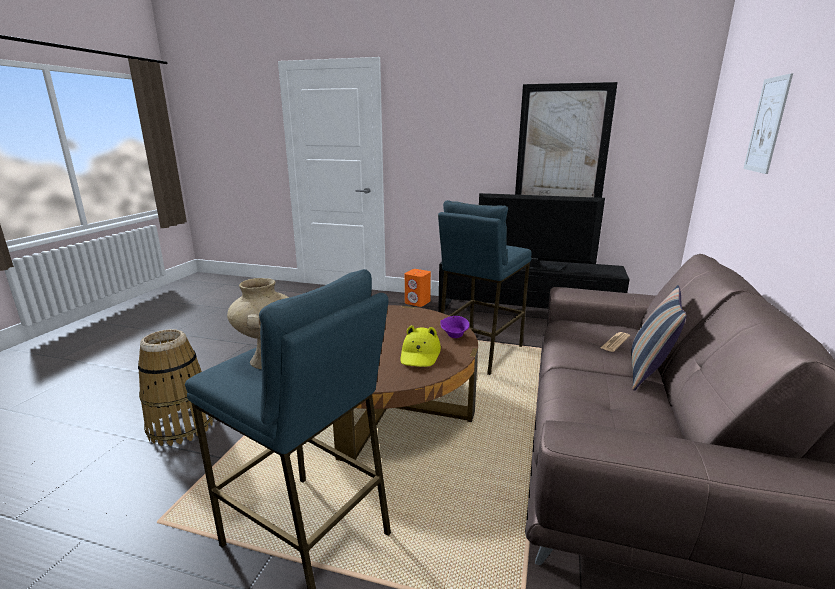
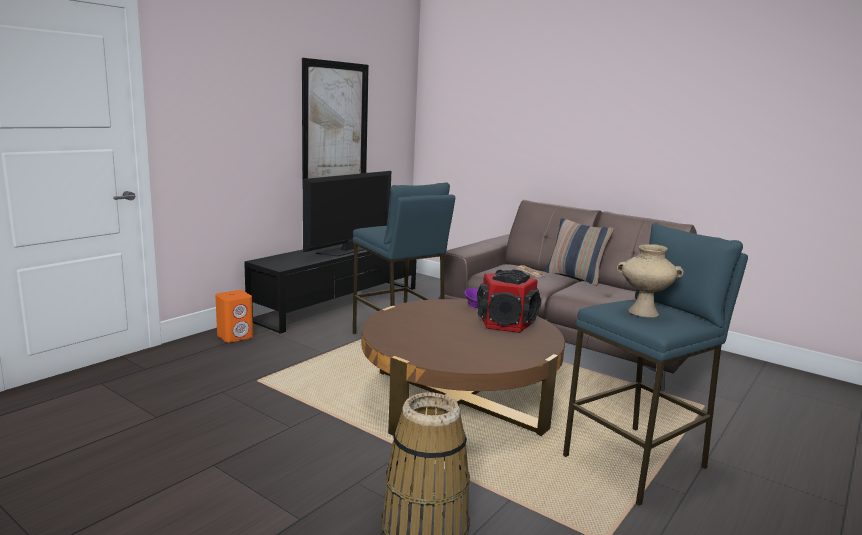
camera: 70 degrees left, 5 degrees down
yellow hat [400,325,441,367] -> speaker [477,269,541,333]
picture [743,73,793,174] -> none

